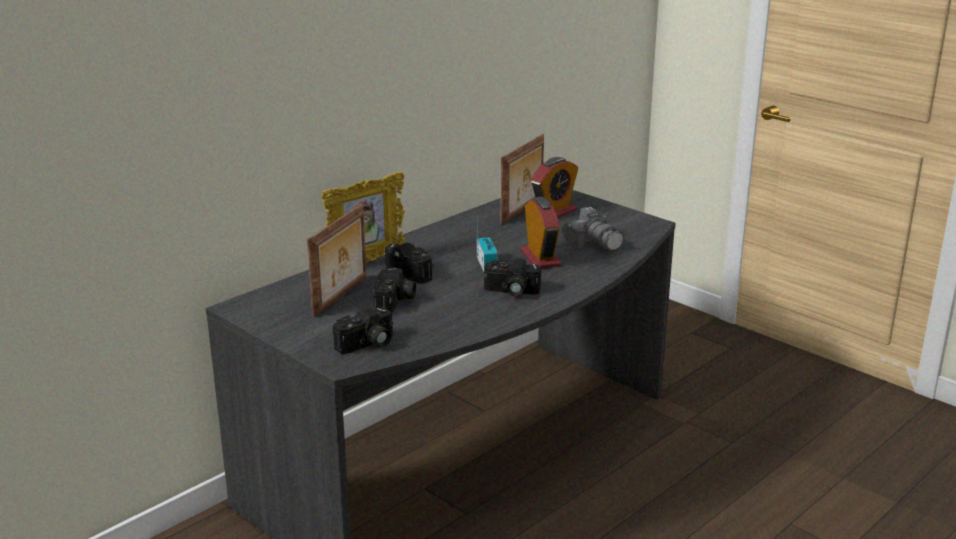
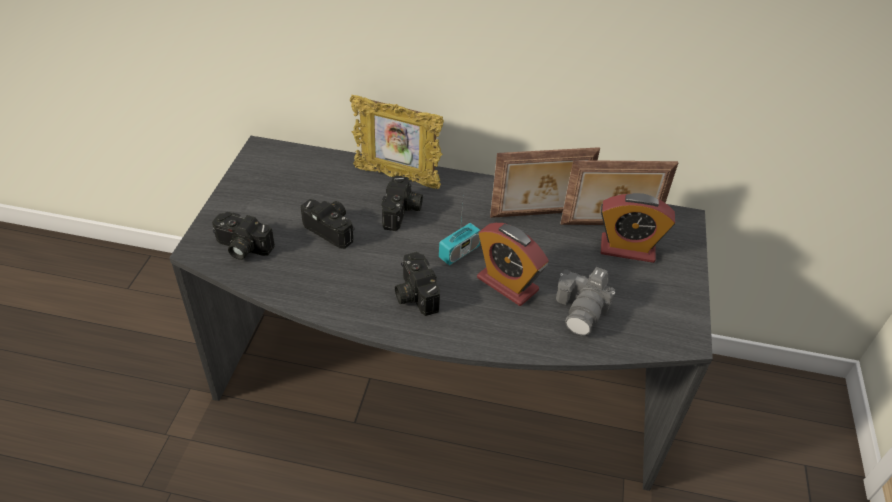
camera: 55 degrees right, 20 degrees up
picture frame [307,204,367,317] -> picture frame moved to [490,147,600,218]
camera [373,267,416,313] -> camera turned 120 degrees counterclockwise [301,199,355,249]
alarm clock [521,197,562,269] -> alarm clock turned 90 degrees clockwise [477,223,549,306]

